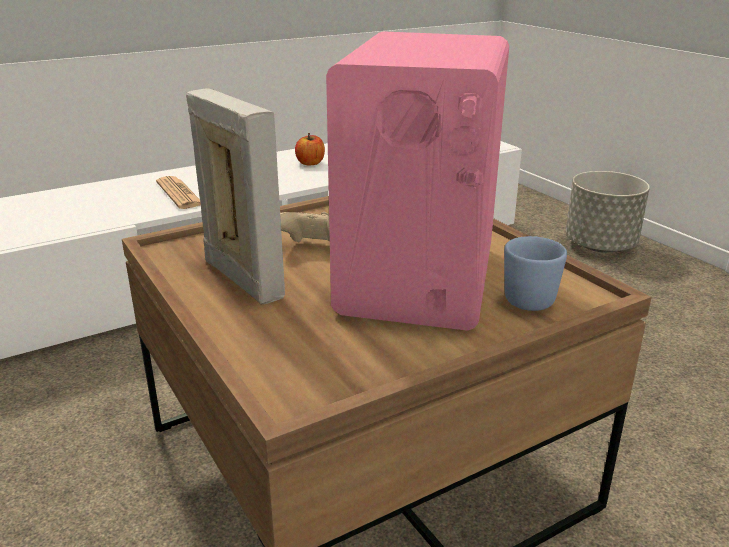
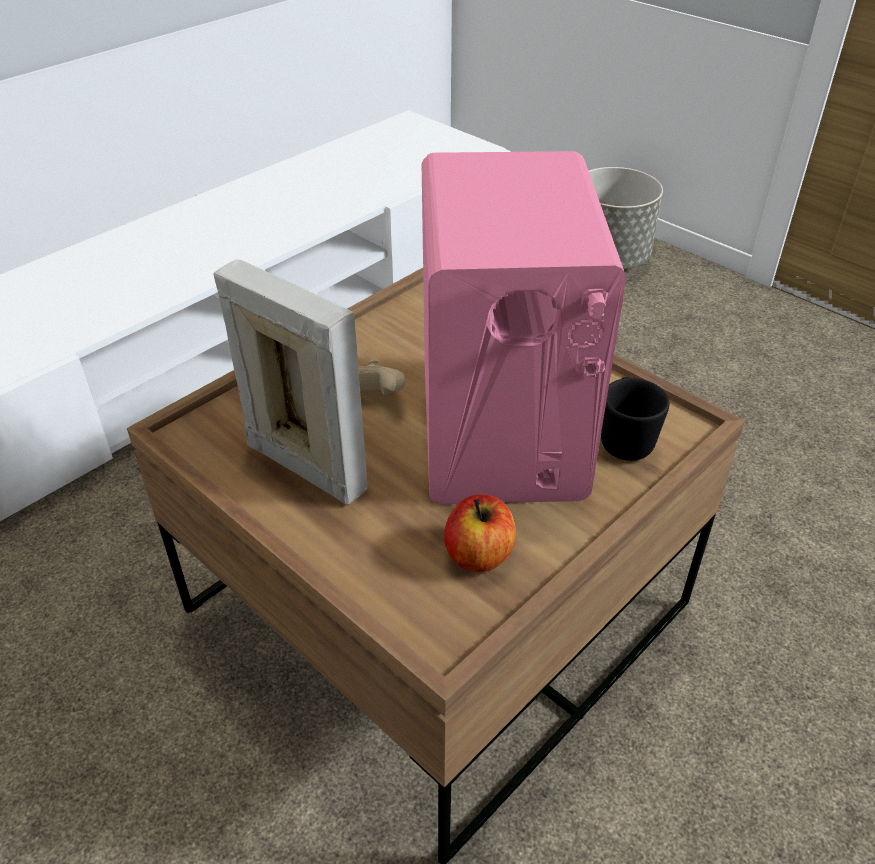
camera: 15 degrees left, 15 degrees up
newspaper [156,176,201,209] -> none
apple [295,133,325,165] -> apple moved to [444,494,516,573]
blue mug [504,236,567,311] -> black mug [601,377,669,461]

